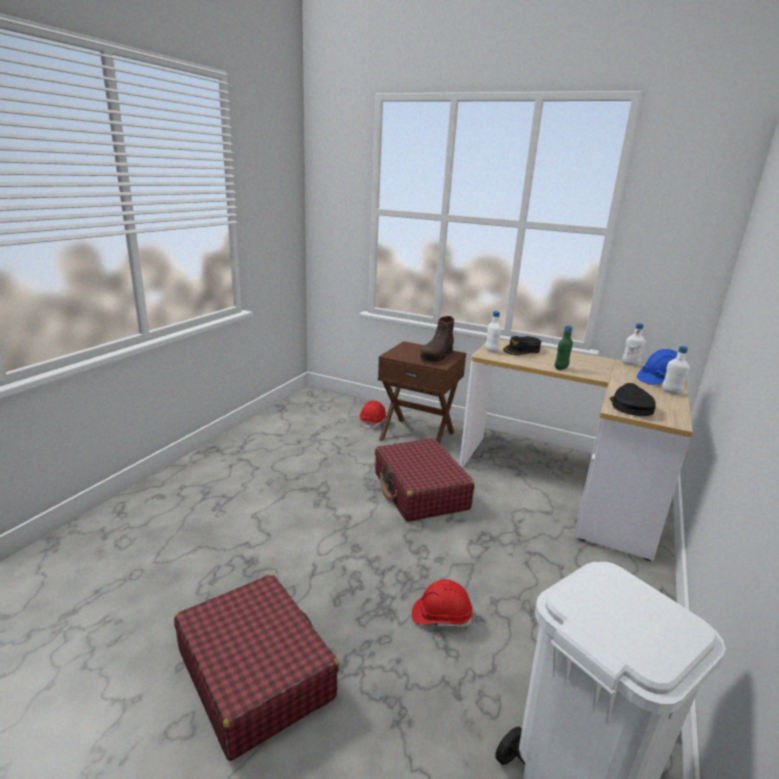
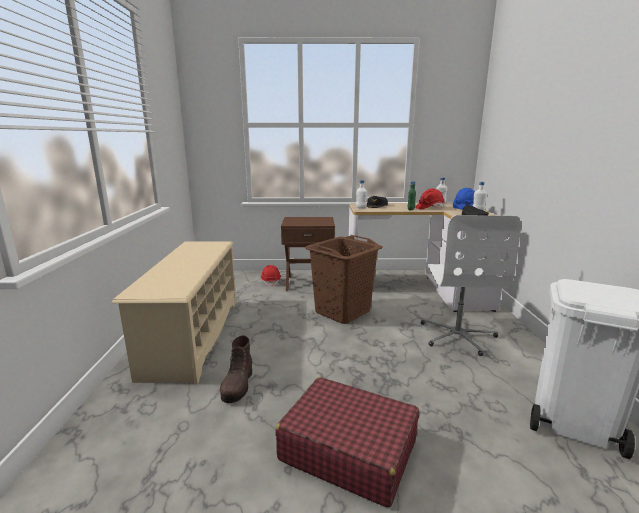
camera: 25 degrees left, 5 degrees down
red suitcase [375,438,475,522] -> brown laundry basket [305,235,382,324]
red hard hat [412,579,473,627] -> red hard hat moved to [415,188,445,209]
brown boot [421,316,454,362] -> brown boot moved to [220,335,252,403]
none -> beige shoe rack [112,241,236,385]
none -> white office chair [421,215,521,356]

